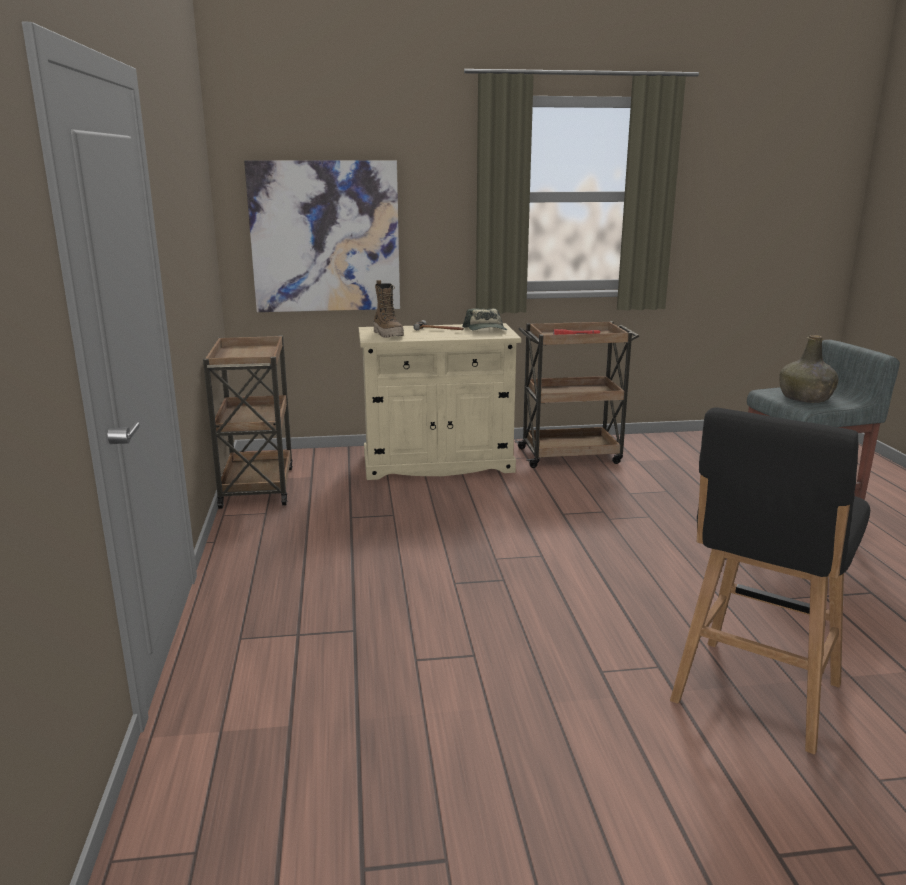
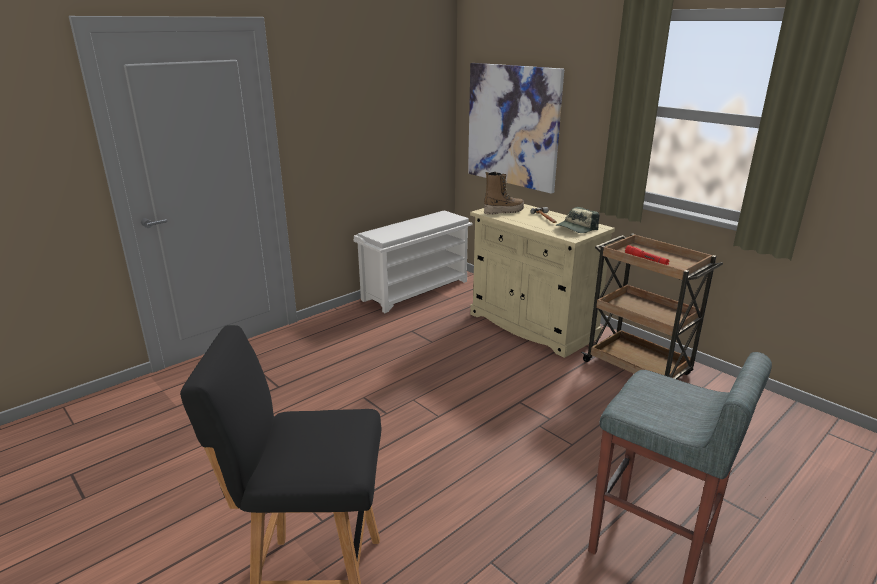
camera: 55 degrees right, 5 degrees up
brown cart [203,335,293,509] -> white shoe rack [353,211,473,313]
boot [373,280,404,338] -> boot turned 135 degrees counterclockwise [484,172,524,215]
green bottle [779,335,839,403] -> none

